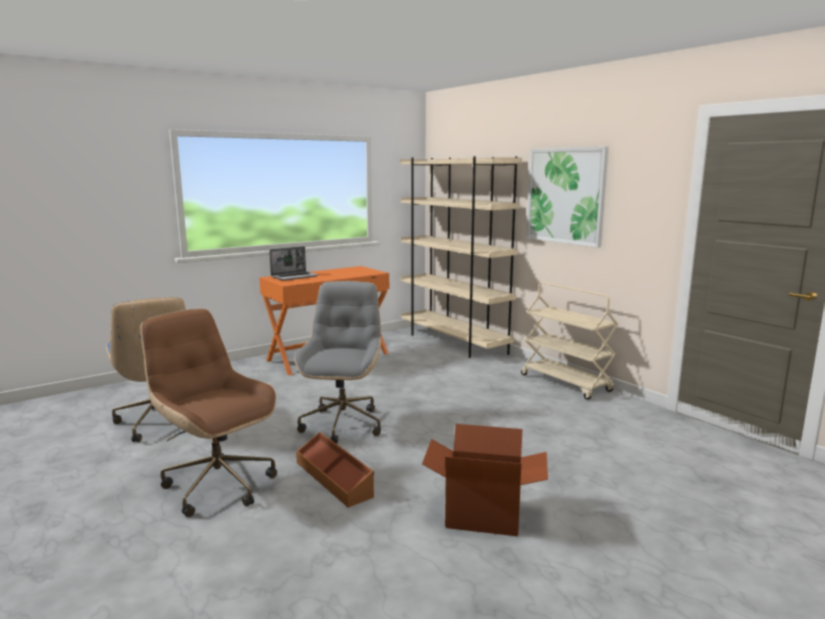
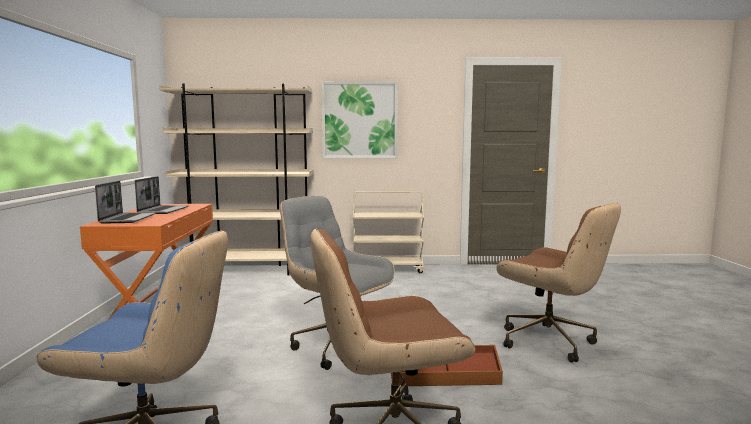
camera: 55 degrees left, 5 degrees down
cardboard box [422,424,548,536] -> brown office chair [496,203,621,362]
none -> laptop [135,176,189,214]

